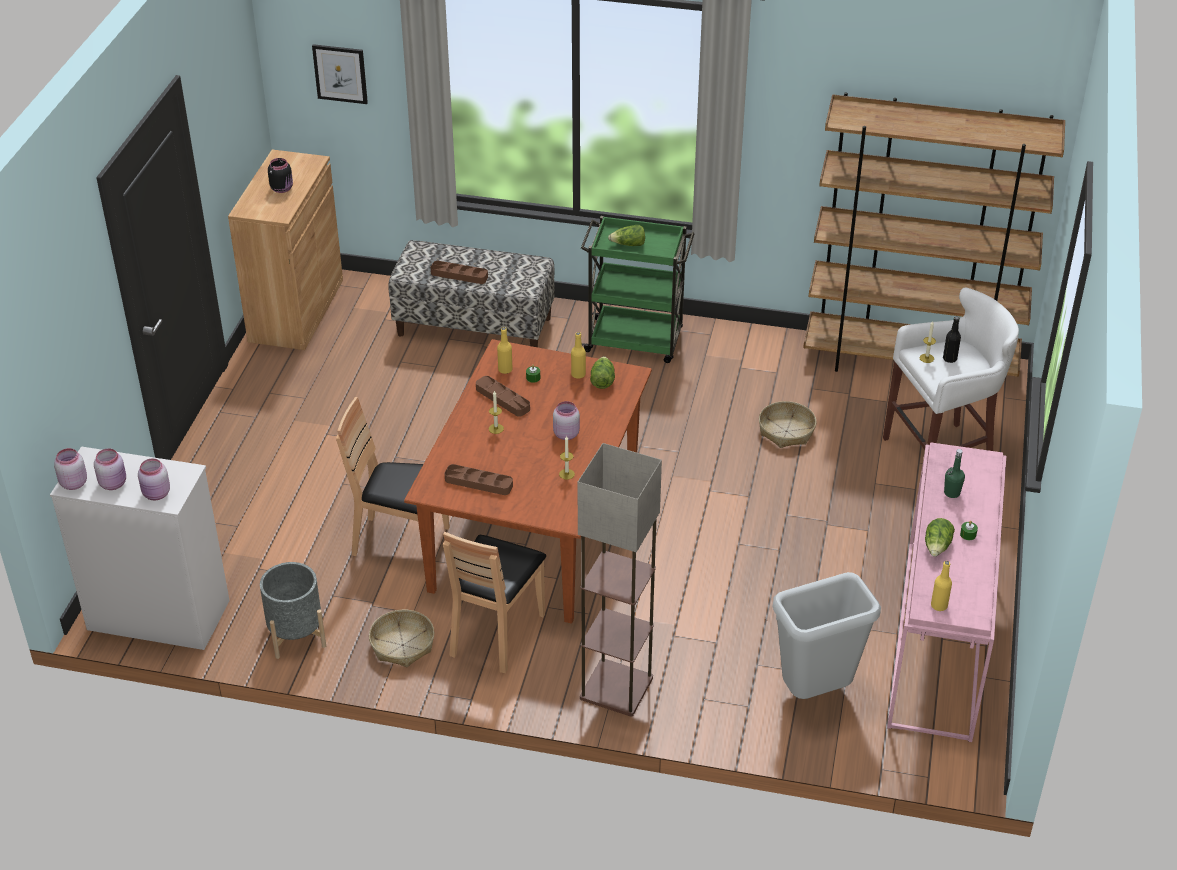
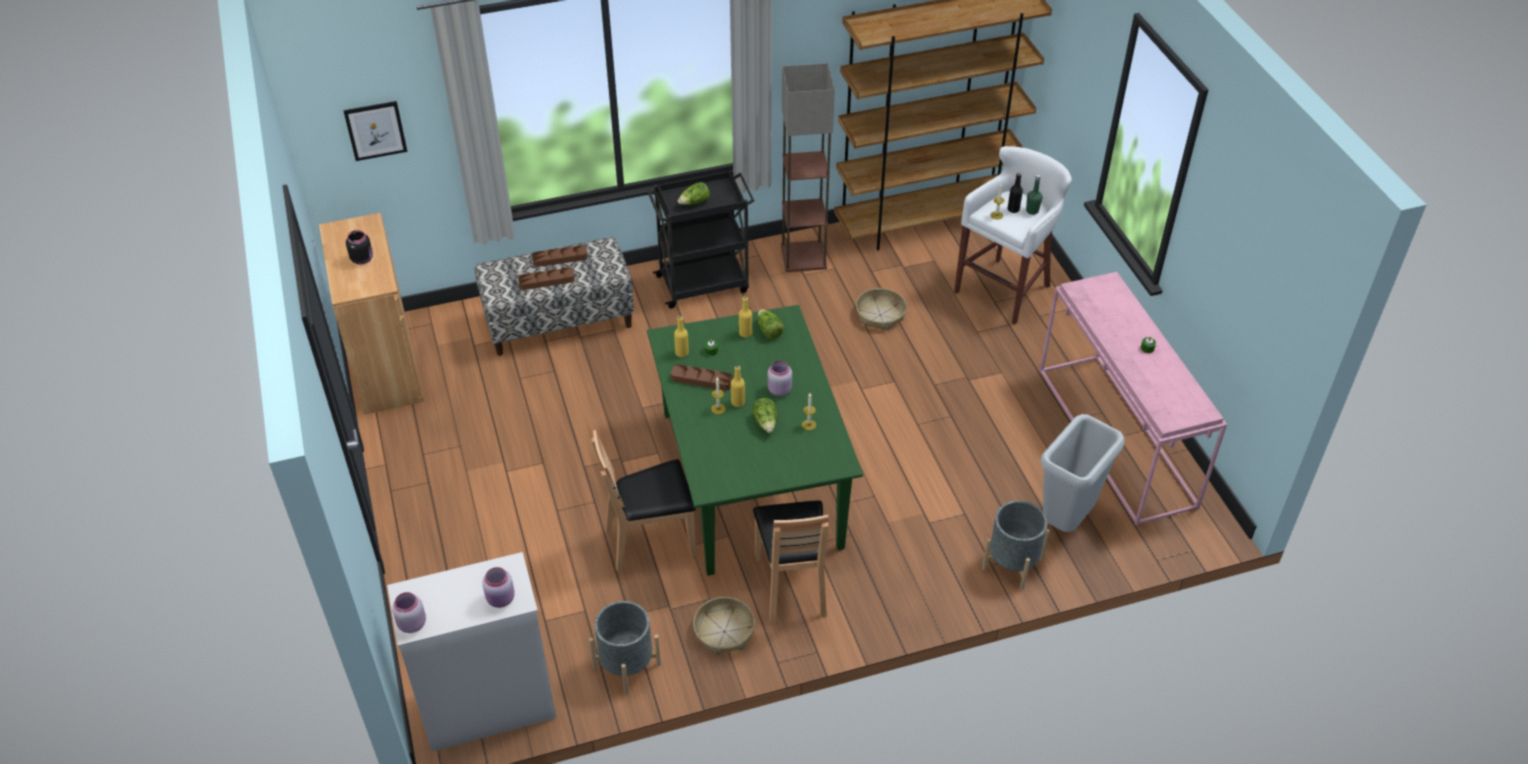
camera: 30 degrees left, 5 degrees up
pink jar [94,448,126,490] -> none
brown dining table [404,339,652,624] -> green dining table [647,305,863,576]
brown tray [444,464,513,495] -> brown tray moved to [532,245,587,267]
floor lamp [577,443,662,717] -> floor lamp moved to [781,63,835,272]
green cart [581,216,694,363] -> black cart [648,170,754,309]
lettuce [925,518,955,557] -> lettuce moved to [752,398,777,433]
yellow bottle [931,561,952,611] -> yellow bottle moved to [731,365,745,407]
green bottle [944,449,965,498] -> green bottle moved to [1026,175,1043,215]
none -> grey planter [982,500,1050,589]

